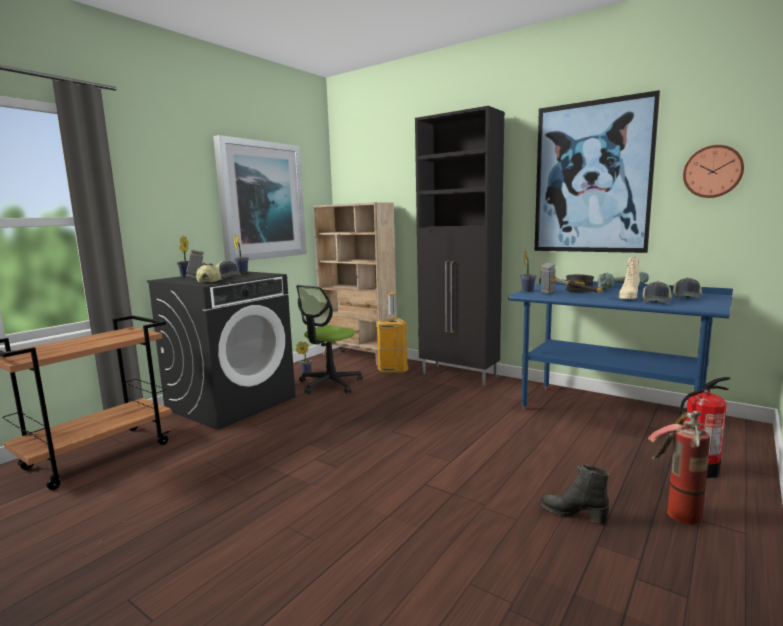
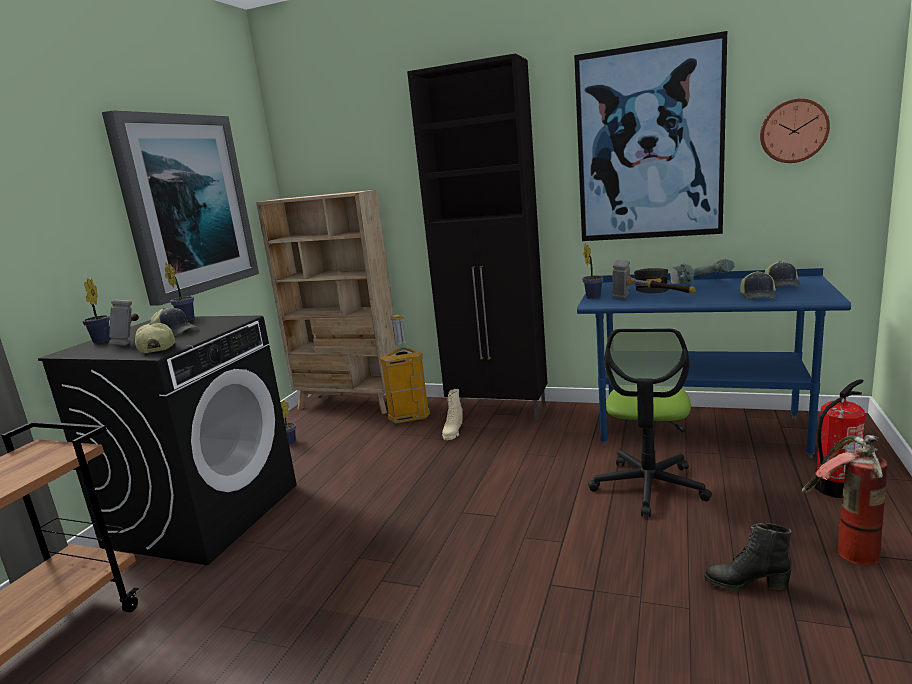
camera: 15 degrees left, 5 degrees up
office chair [296,285,362,394] -> office chair moved to [588,328,712,517]
beige boot [619,257,640,299] -> beige boot moved to [442,389,463,440]

